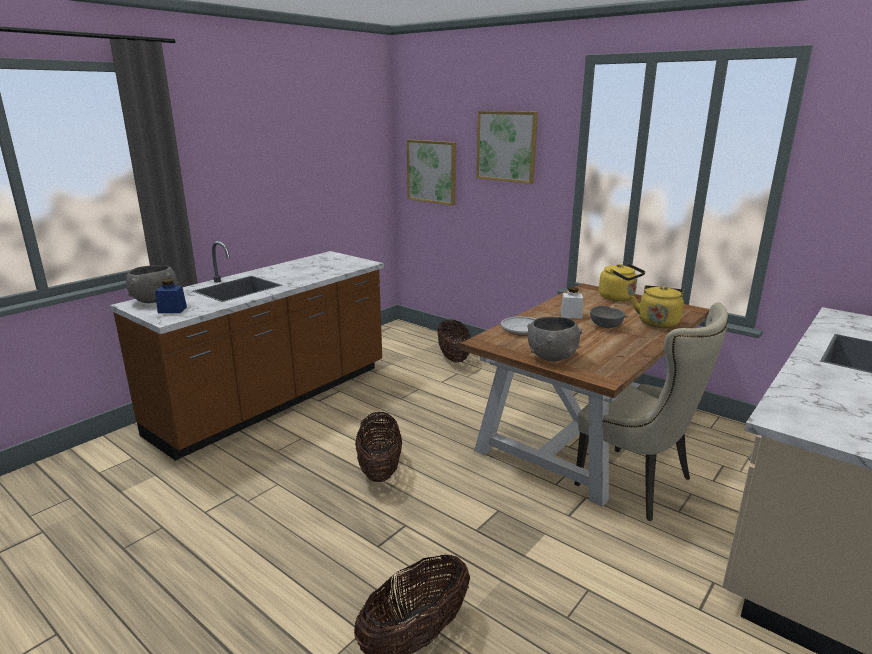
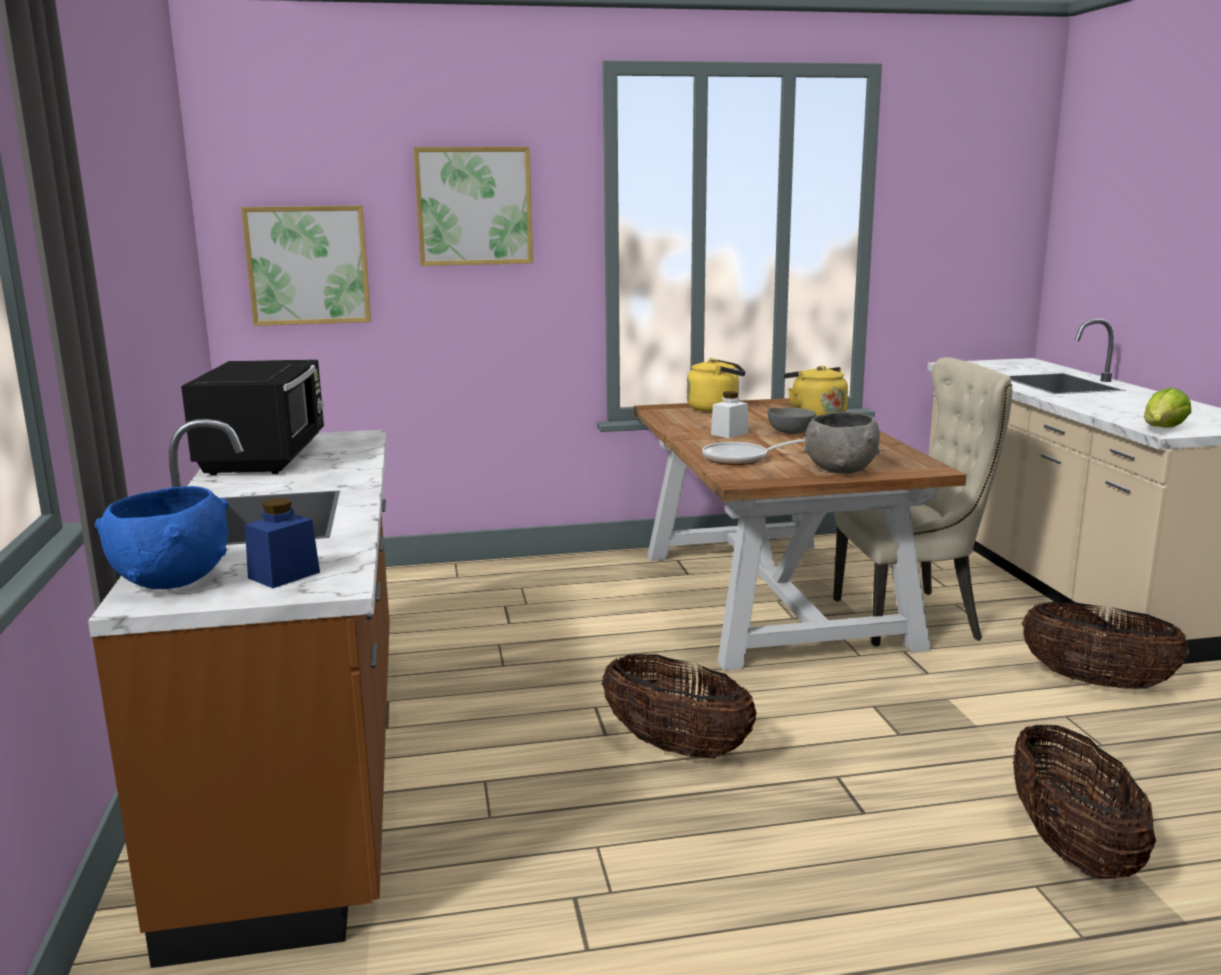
camera: 50 degrees left, 5 degrees down
grey bowl [126,265,179,303] -> blue bowl [95,486,229,589]
basket [437,320,471,363] -> basket moved to [1021,601,1189,689]
none -> black microwave [181,360,324,476]
none -> lettuce [1144,387,1191,428]

